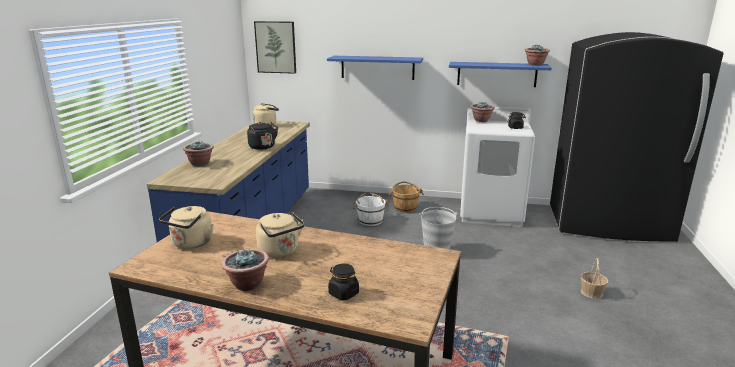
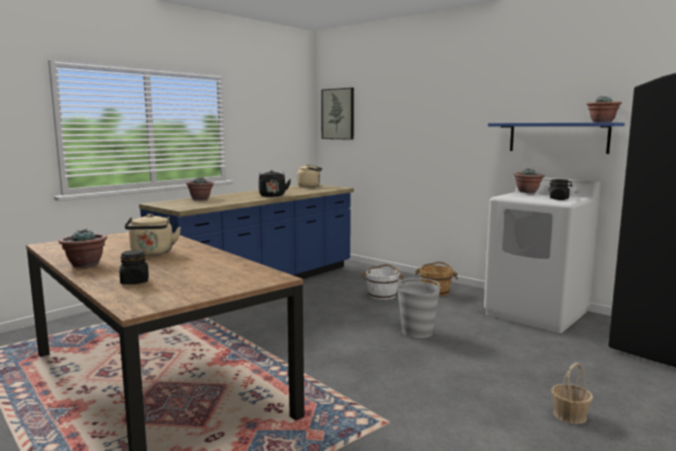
camera: 30 degrees right, 10 degrees down
beige kettle [159,206,214,249] -> none
blue shelf [327,56,423,80] -> none

